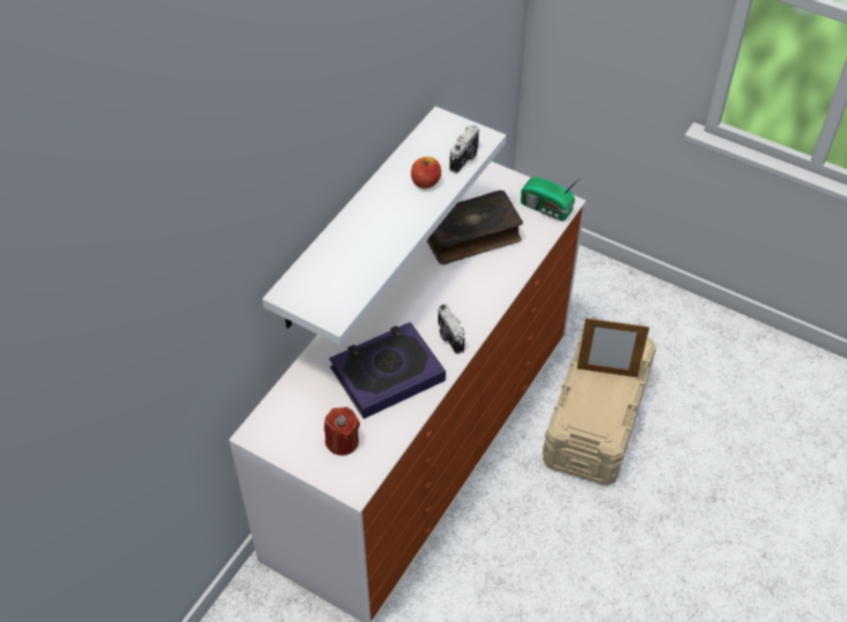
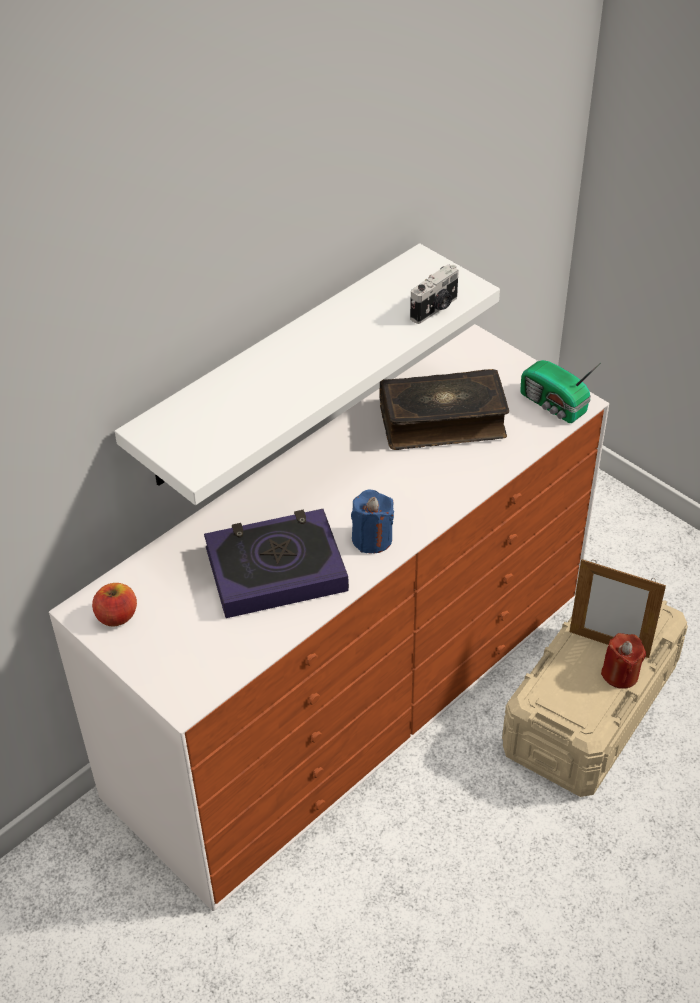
camera: 15 degrees right, 5 degrees down
red candle [324,407,360,456] -> red candle moved to [601,633,646,689]
apple [411,157,441,189] -> apple moved to [92,583,137,627]
camera [438,304,465,354] -> blue candle [351,490,394,554]

